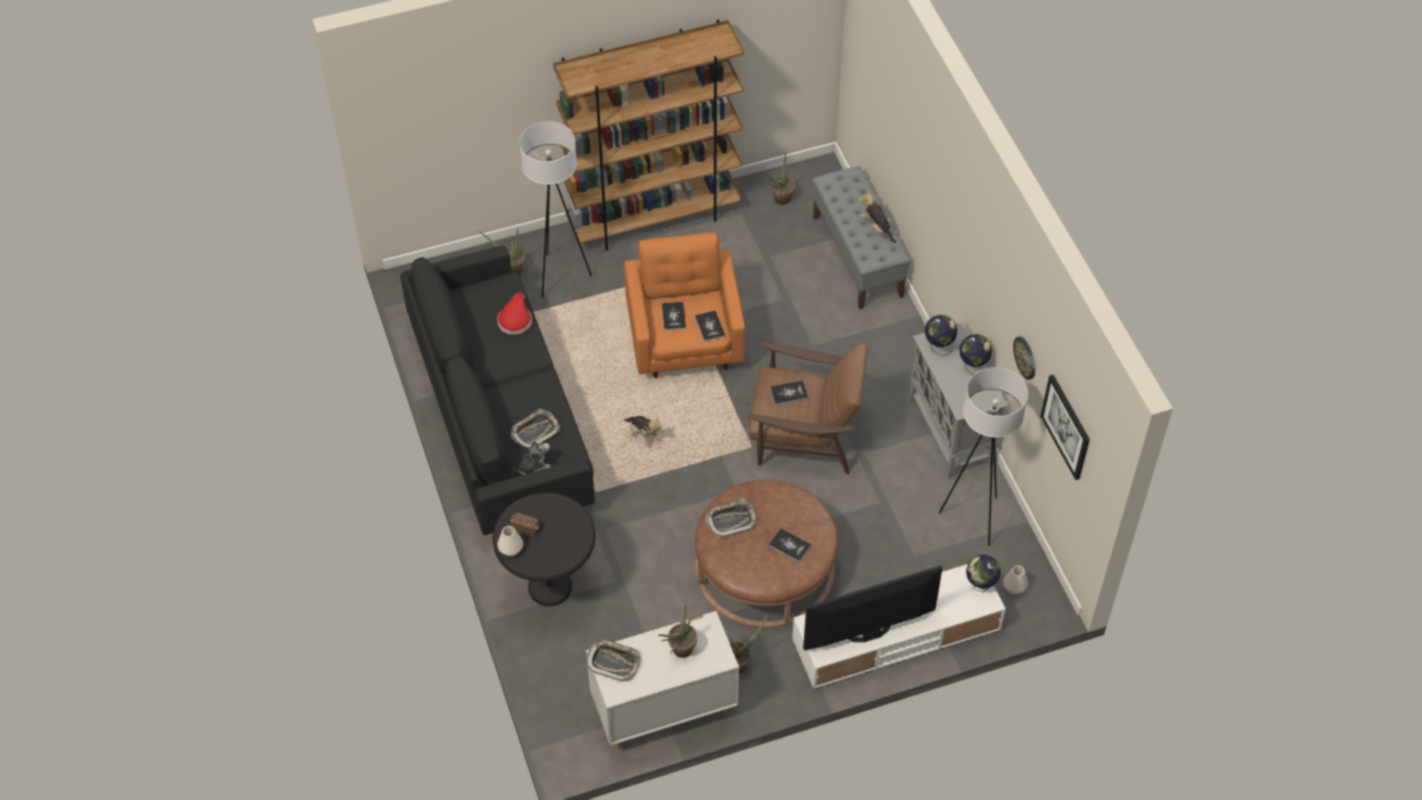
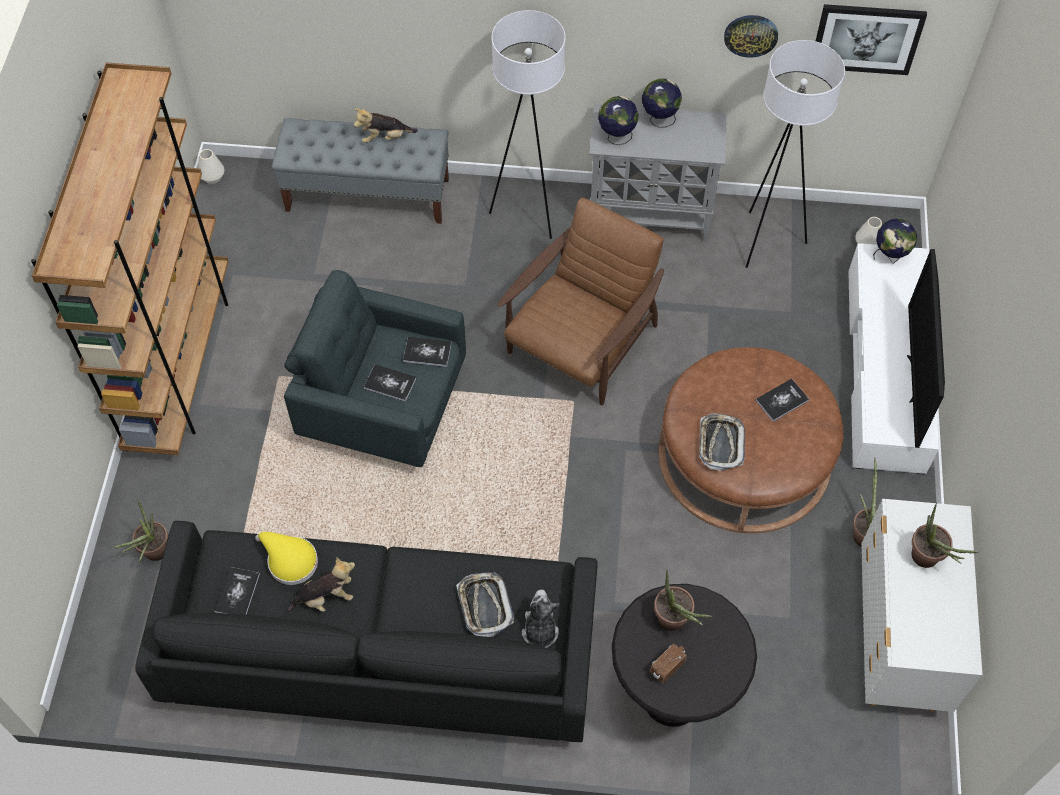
camera: 65 degrees left, 5 degrees up
red hat [497,293,532,335] -> yellow hat [255,532,318,585]
white vase [497,526,523,556] -> white vase moved to [198,149,225,184]
white floor lamp [519,121,592,298] -> white floor lamp moved to [489,10,566,239]
tray [587,640,641,682] -> none
plush toy [623,416,665,447] -> plush toy moved to [287,557,355,613]
orange armchair [624,232,745,378] -> grey armchair [284,270,466,467]
potted plant [769,151,795,205] -> potted plant moved to [654,570,712,631]
book [770,381,809,406] -> book moved to [214,567,260,615]

